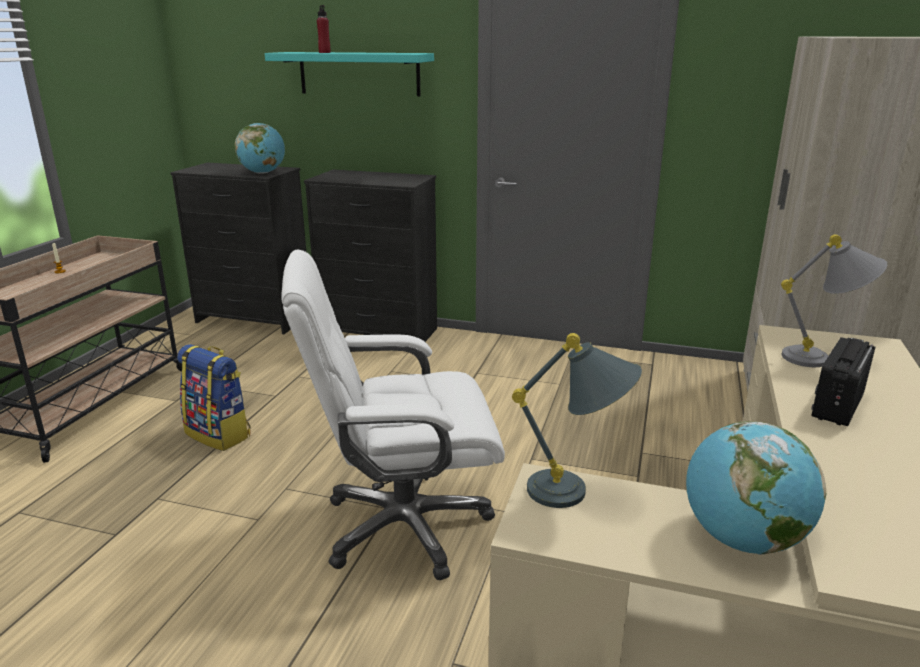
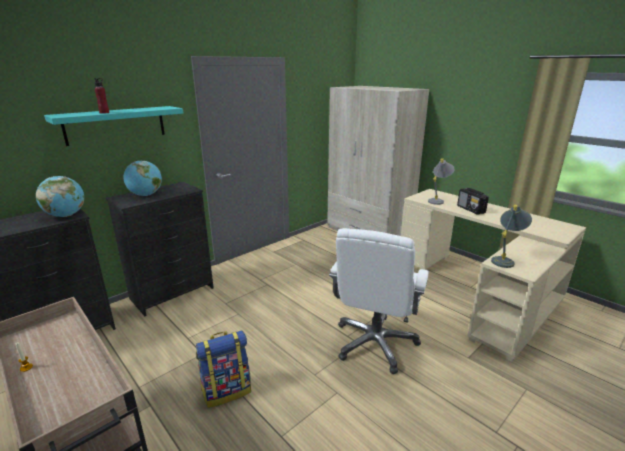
camera: 60 degrees left, 0 degrees up
globe [686,421,826,555] -> globe moved to [123,161,162,196]

